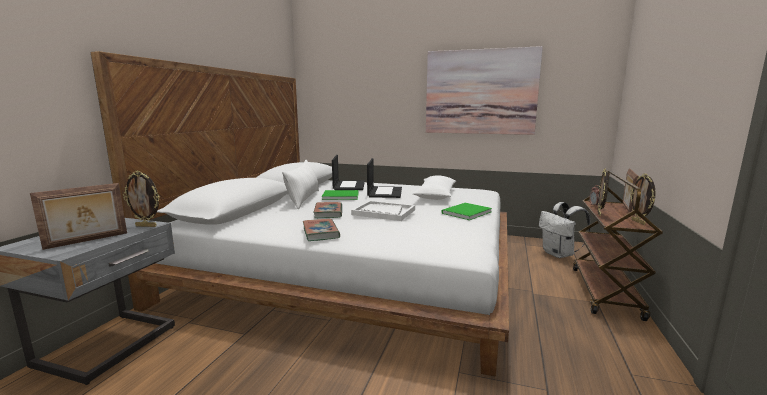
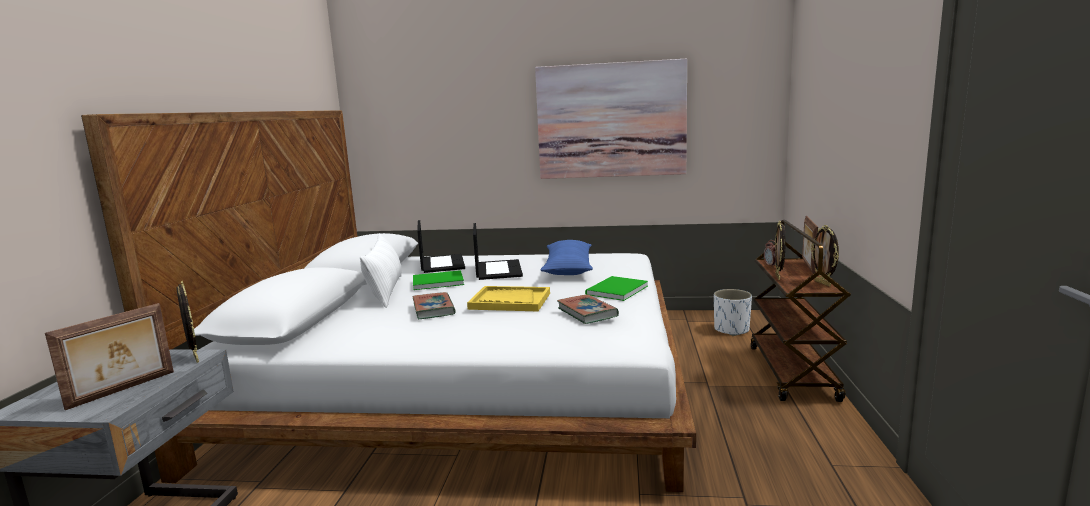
camera: 10 degrees left, 0 degrees up
picture frame [123,170,159,227] -> picture frame turned 120 degrees counterclockwise [176,281,199,363]
book [303,219,340,241] -> book moved to [557,294,619,324]
white tray [351,201,415,221] -> yellow tray [467,286,550,311]
white pillow [412,175,456,200] -> blue pillow [540,240,593,275]
white backpack [539,202,590,258] -> white planter [714,289,752,336]

